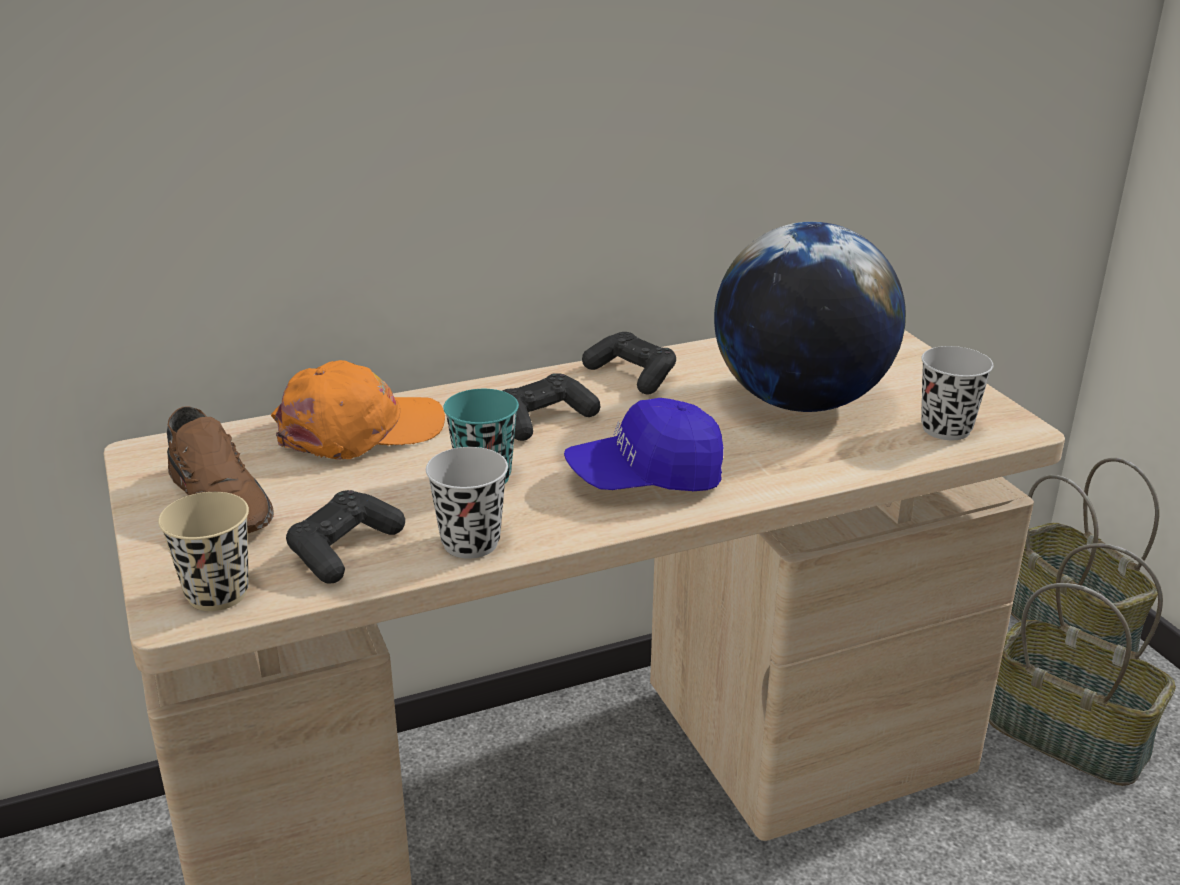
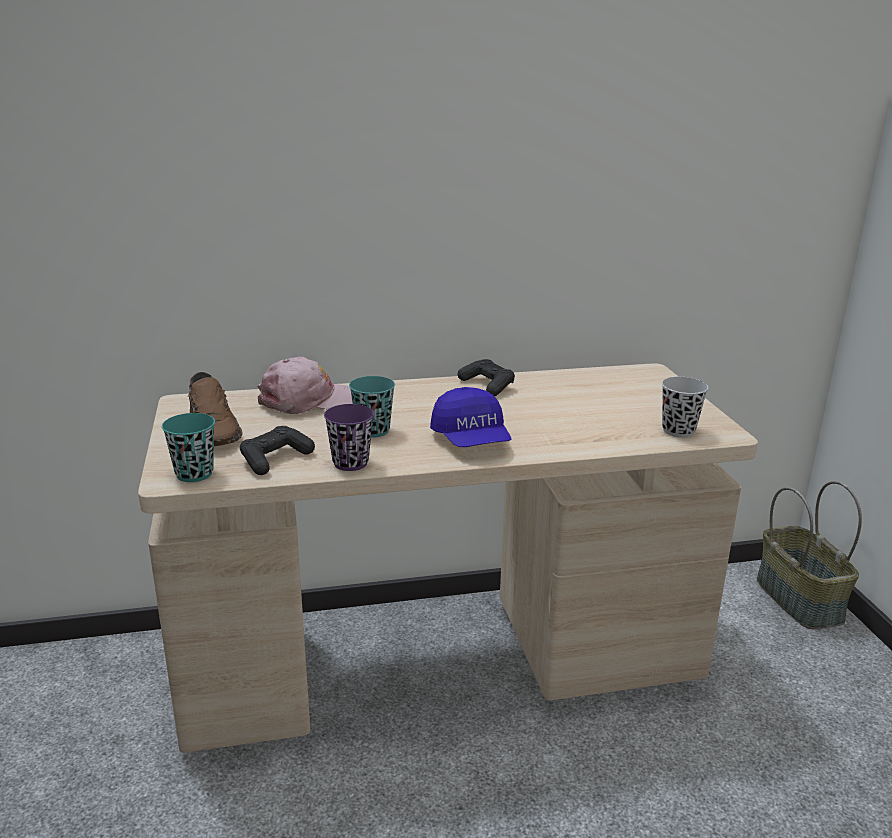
camera: 10 degrees right, 5 degrees down
beige cup [158,492,249,611] -> turquoise cup [162,413,215,482]
orange cap [271,360,445,460] -> pink cap [257,357,353,414]
black cup [426,447,508,559] -> purple cup [324,404,374,471]
black game controller [502,373,600,441] -> none
blue cap [564,398,723,492] -> blue cap turned 105 degrees counterclockwise [430,387,512,447]
globe [714,222,906,412] -> none
basket [989,543,1176,786] -> none

